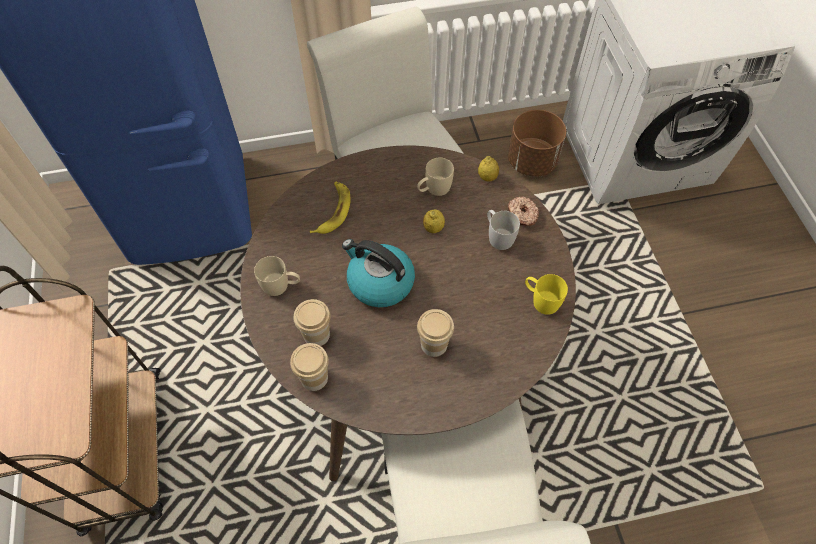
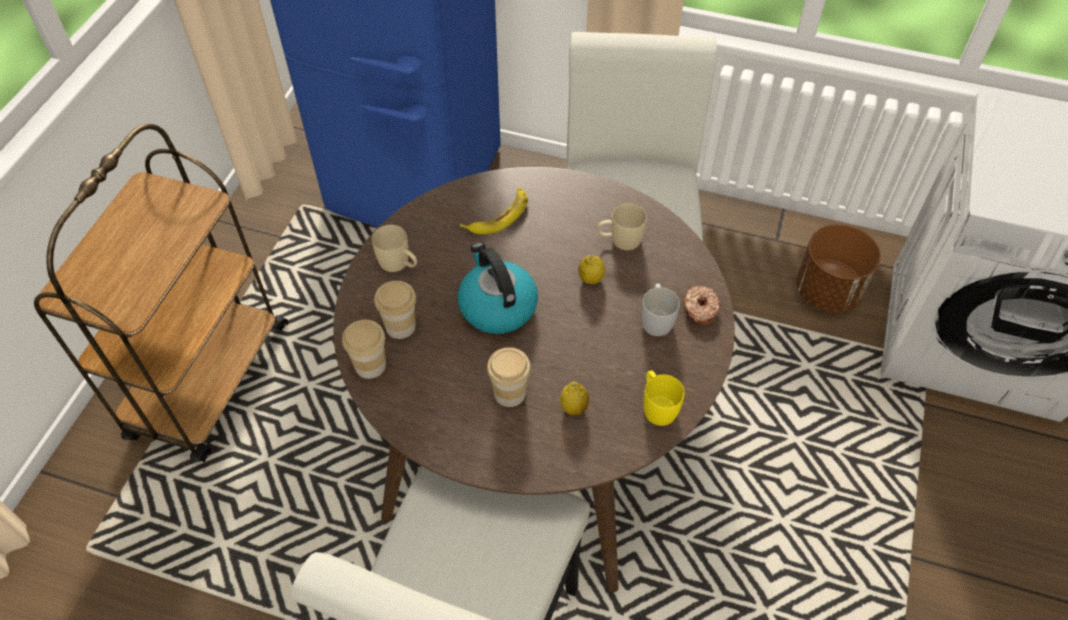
camera: 30 degrees right, 5 degrees down
lemon [478,156,499,181] -> lemon moved to [560,382,589,415]

